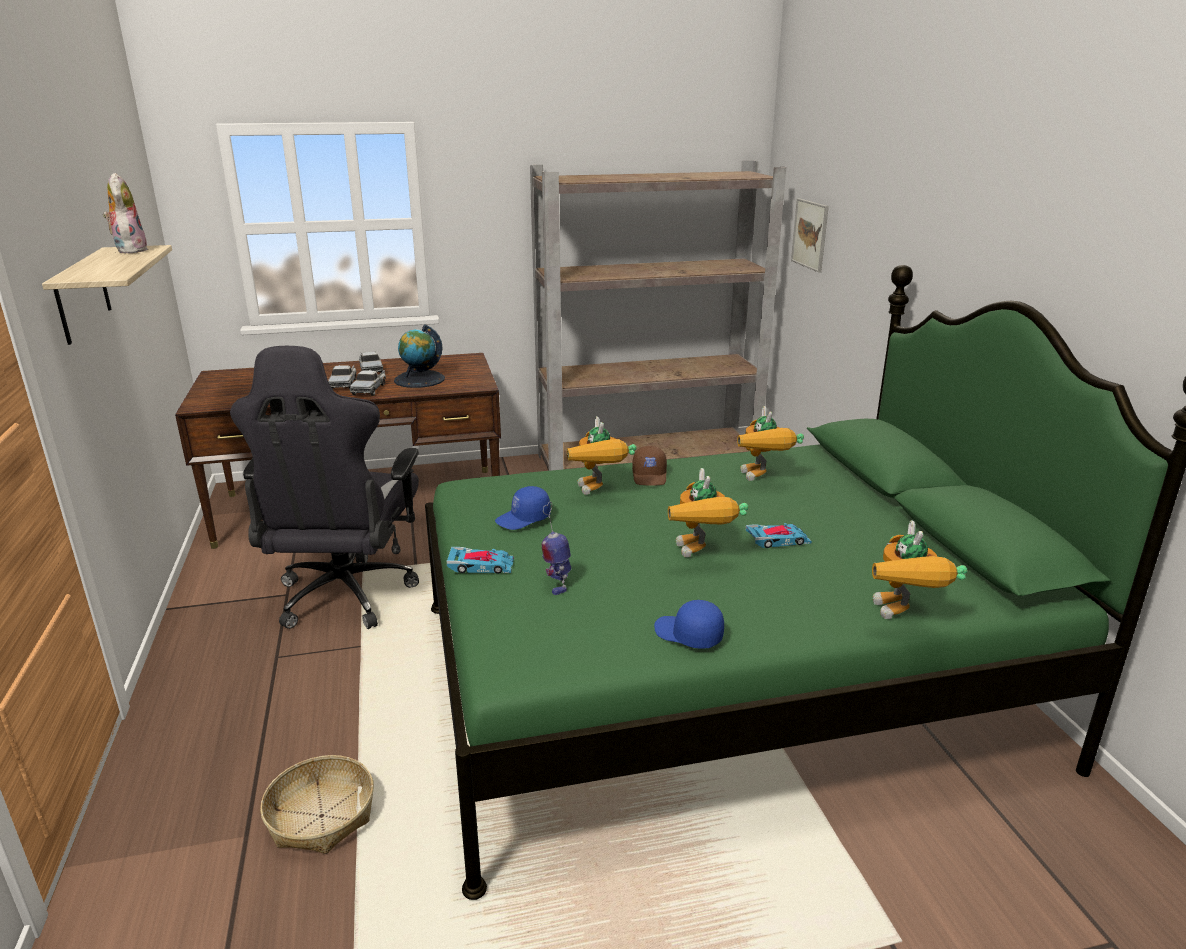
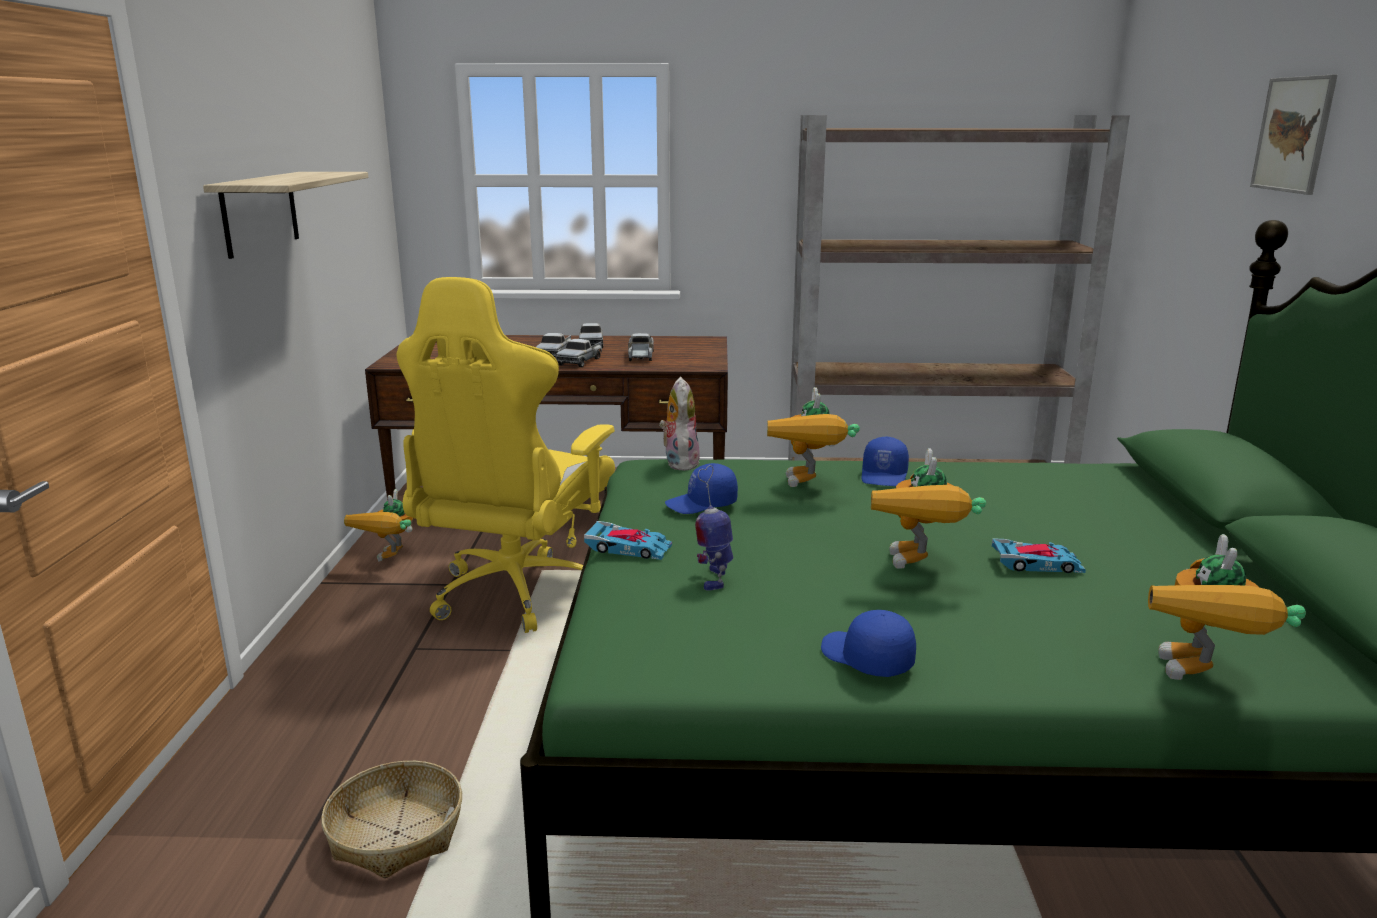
camera: 15 degrees right, 5 degrees down
plush toy [103,173,148,253] -> plush toy moved to [659,377,700,471]
black office chair [230,346,419,629] -> yellow office chair [396,277,615,633]
globe [394,325,445,388] -> toy truck [628,333,654,361]
brown cap [632,446,667,486] -> blue cap [861,437,909,486]
toy robot [737,406,804,481] -> toy robot moved to [344,489,413,561]
picture [791,198,829,273] -> picture moved to [1250,75,1337,195]

